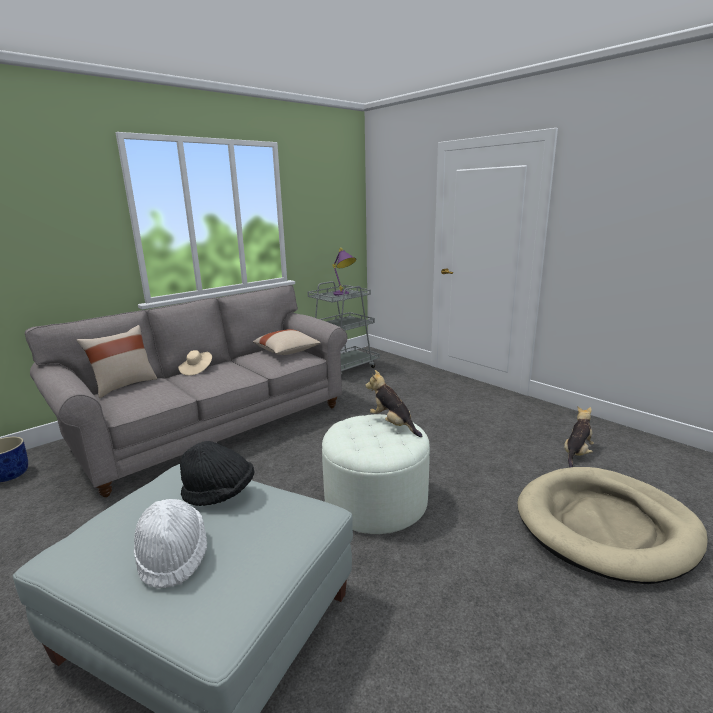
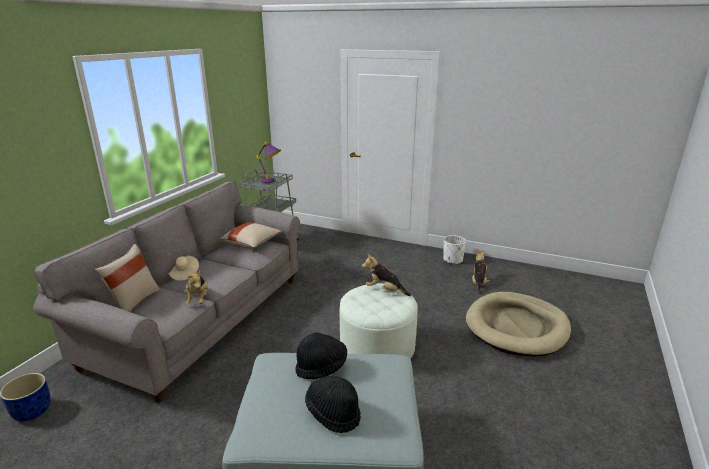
camera: 25 degrees left, 5 degrees up
white hat [134,499,207,589] -> black hat [305,376,361,433]
none -> plush toy [184,271,208,304]
none -> white planter [443,235,466,265]

